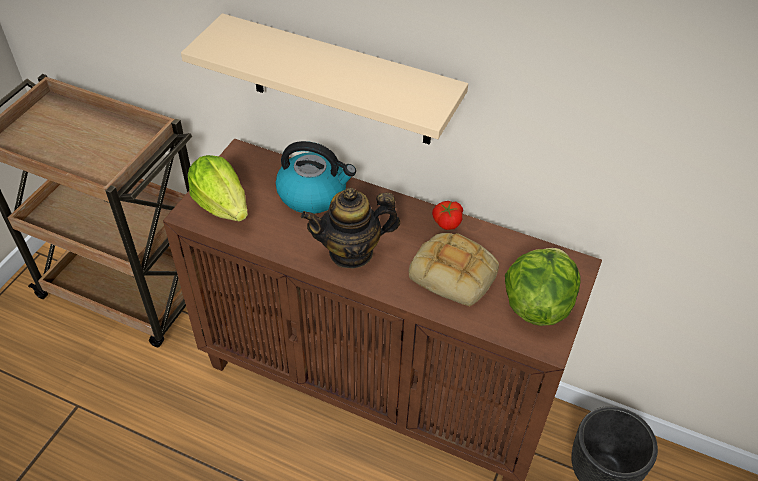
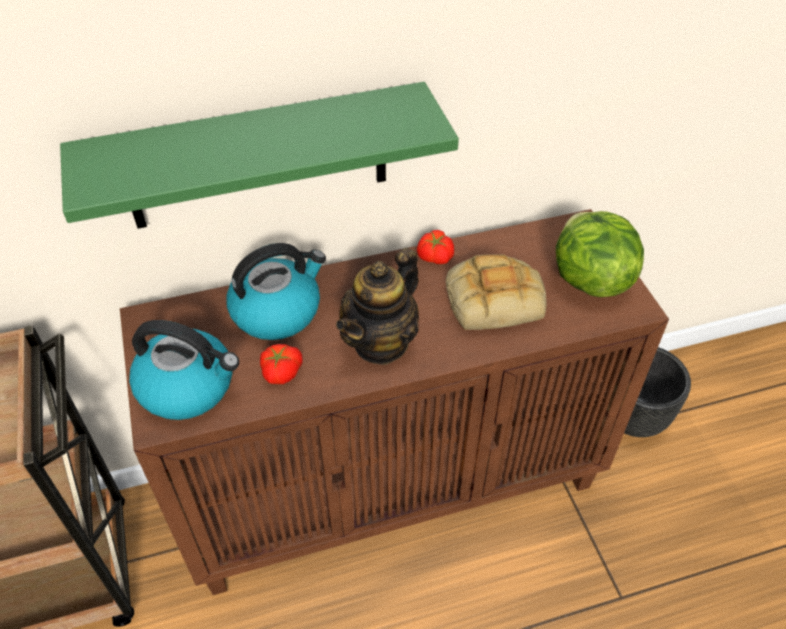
camera: 40 degrees left, 0 degrees up
beige shelf [181,13,468,144] -> green shelf [60,82,459,229]
lettuce [188,155,248,222] -> kettle [129,320,239,420]
none -> tomato [260,344,303,384]

